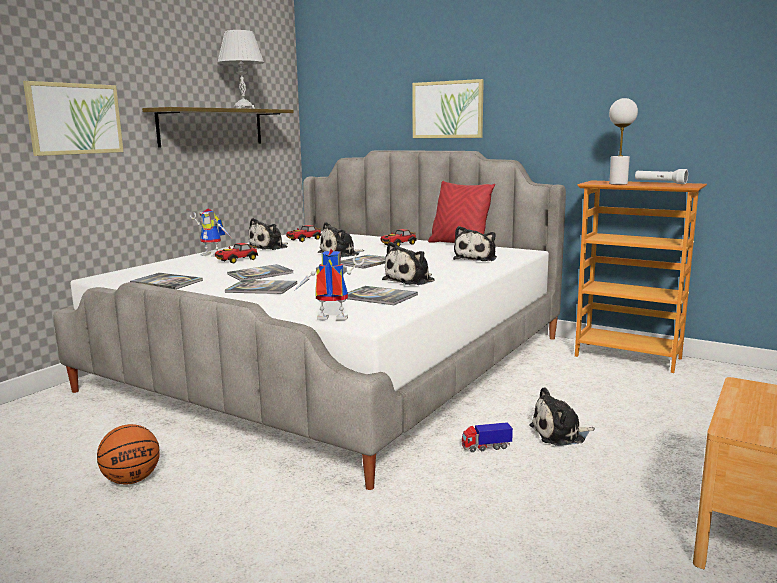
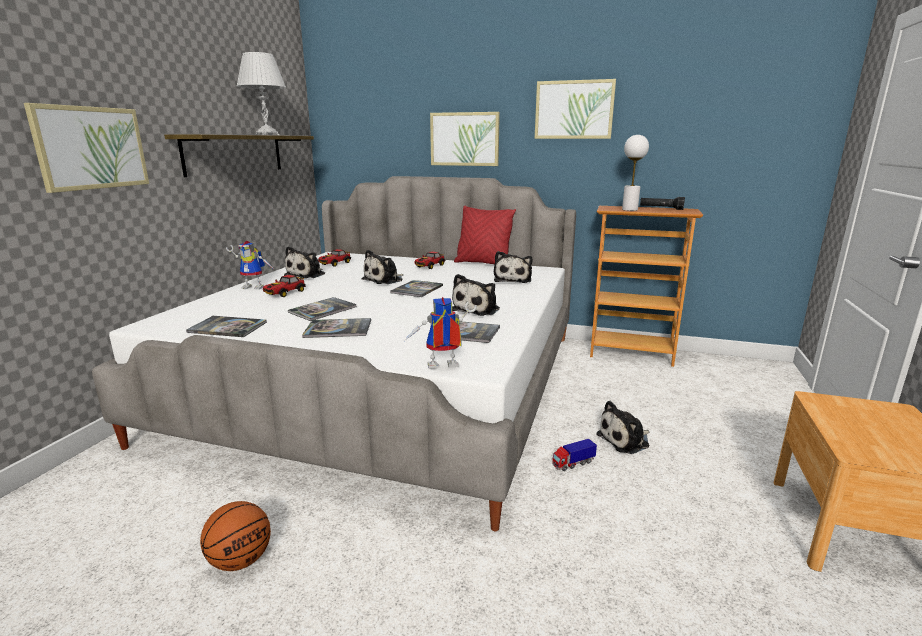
camera: 15 degrees left, 5 degrees up
white flashlight [635,169,688,184] -> black flashlight [640,197,685,210]
none -> picture [535,79,616,139]

